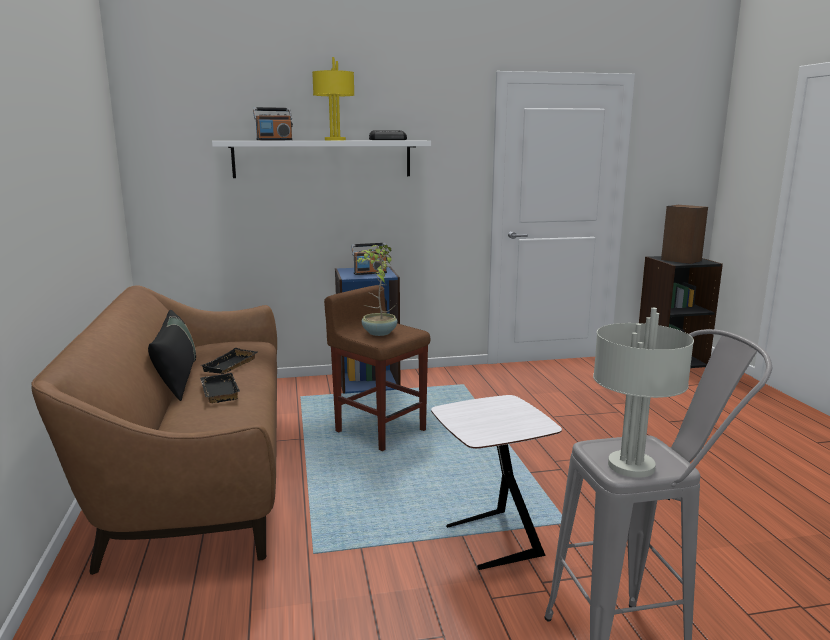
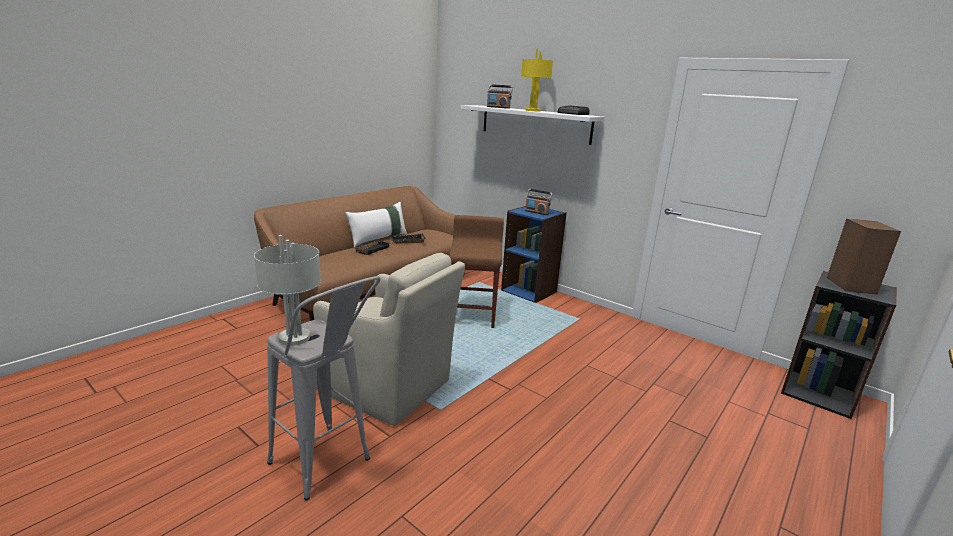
camera: 50 degrees right, 5 degrees up
black pillow [148,310,196,401] -> white pillow [345,202,407,247]
potted plant [357,245,397,336] -> none
white side table [431,395,562,570] -> beige armchair [313,253,465,426]

